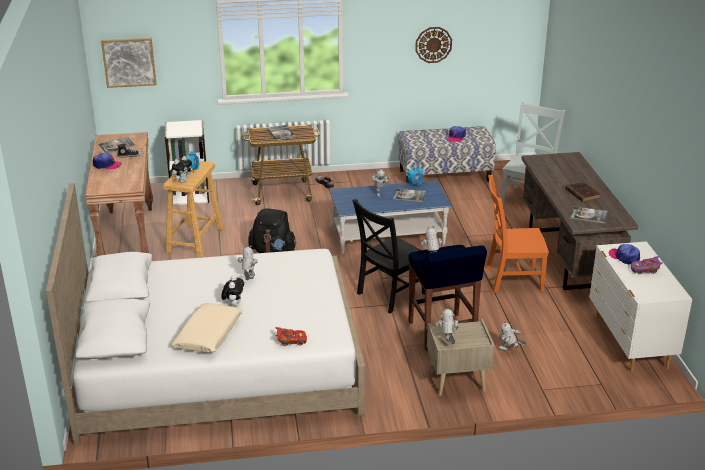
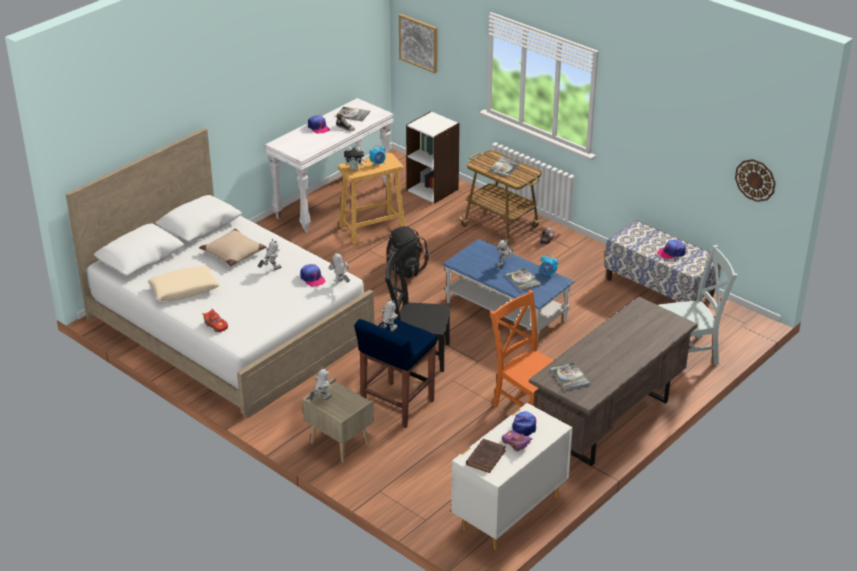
camera: 50 degrees right, 5 degrees up
brown console table [85,132,153,256] -> white console table [265,98,394,233]
plush toy [221,275,244,307] -> none
wall clock [415,27,452,63] -> wall clock moved to [735,159,776,202]
toy robot [497,321,527,351] -> toy robot moved to [329,251,350,283]
brown book [565,181,601,202] -> brown book moved to [466,438,506,473]
none -> beige pillow [199,229,266,266]
none -> cap [300,264,325,287]

